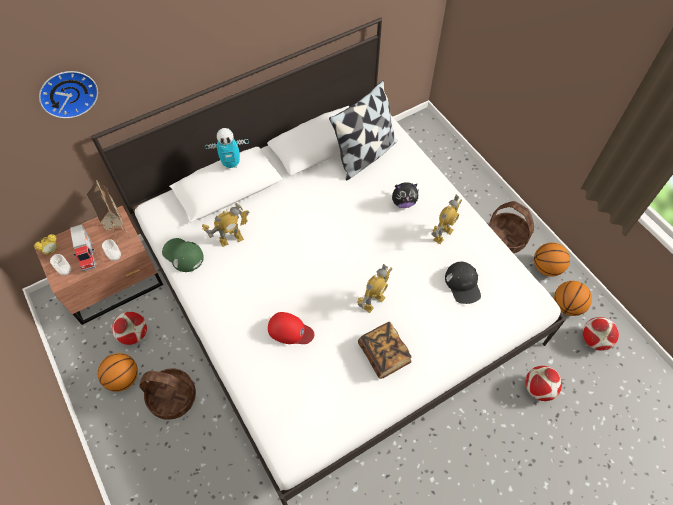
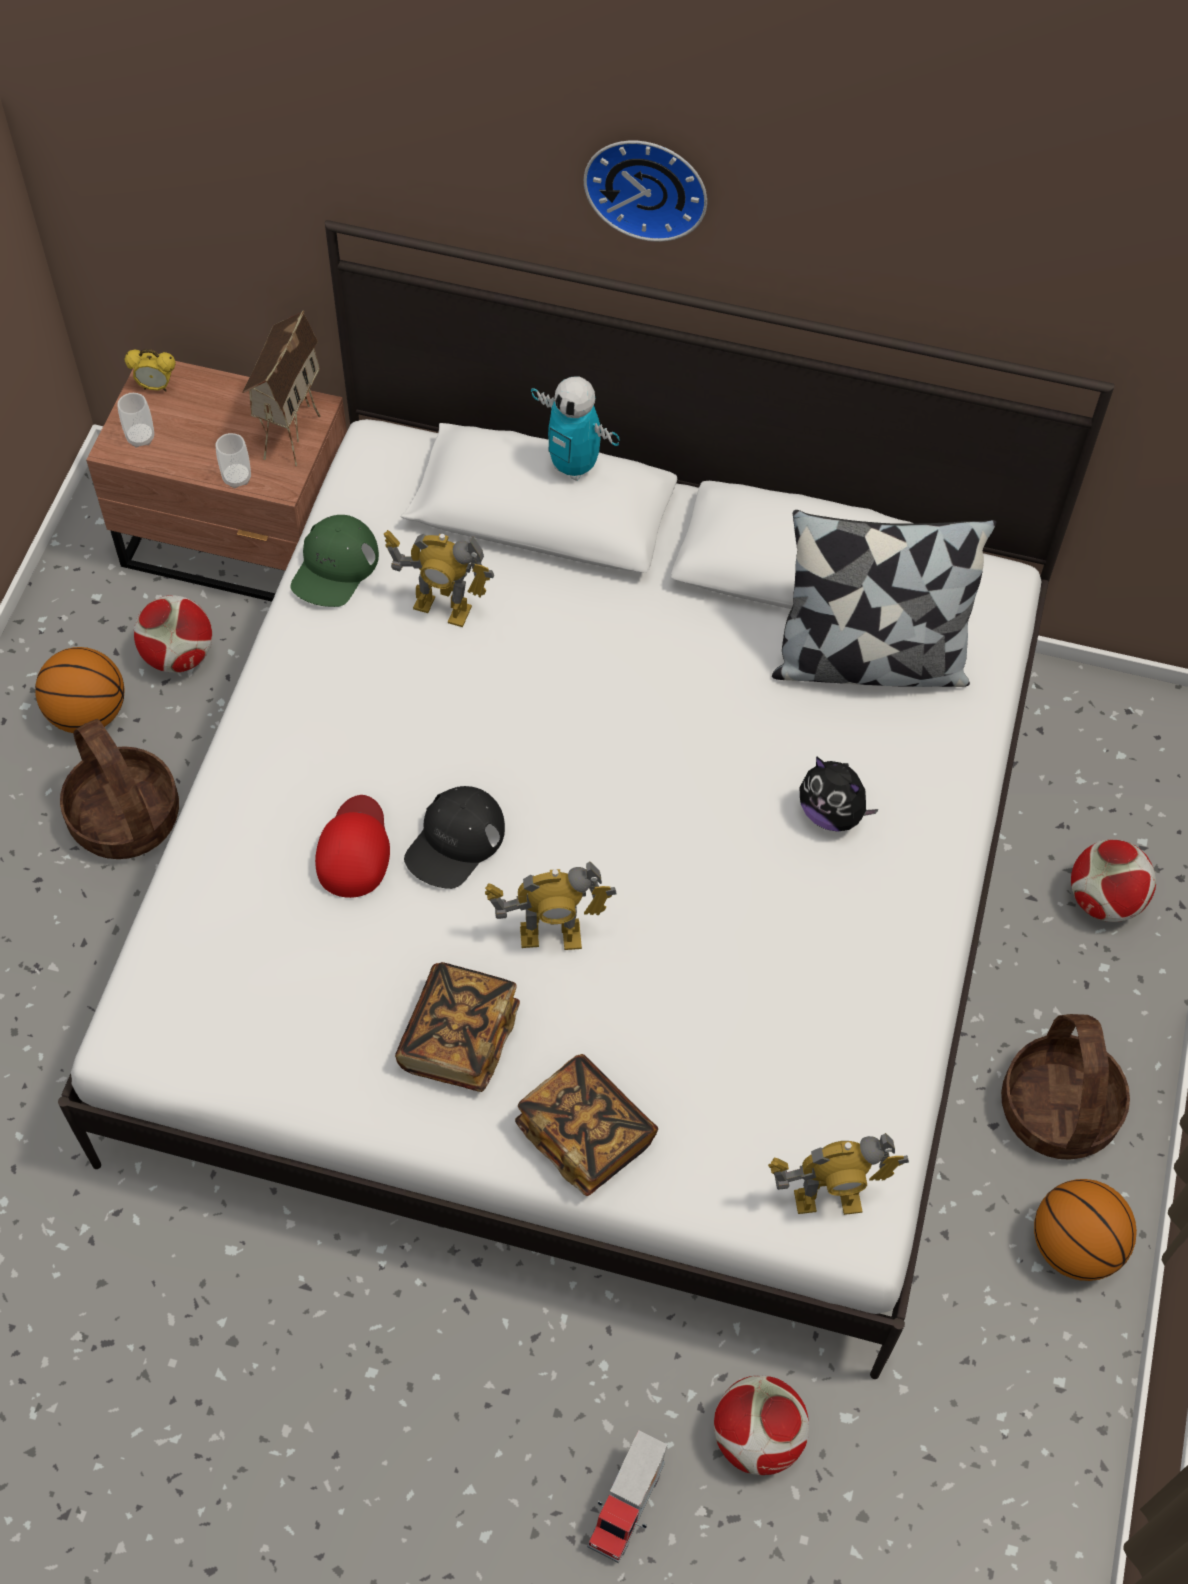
camera: 45 degrees right, 0 degrees up
wall clock [39,71,98,118] -> wall clock moved to [584,141,707,242]
toy truck [70,225,97,271] -> toy truck moved to [587,1430,668,1563]
green cap [162,238,204,272] -> green cap turned 150 degrees counterclockwise [290,515,379,607]
red cap [268,312,314,344] -> red cap turned 150 degrees counterclockwise [315,795,390,898]
toy robot [431,195,462,244] -> toy robot moved to [768,1133,909,1215]
black cap [445,262,481,304] -> black cap moved to [404,786,505,889]
basketball [554,281,592,316] -> none
football [582,317,619,350] -> football moved to [1071,839,1156,922]
none -> book [515,1054,658,1196]

